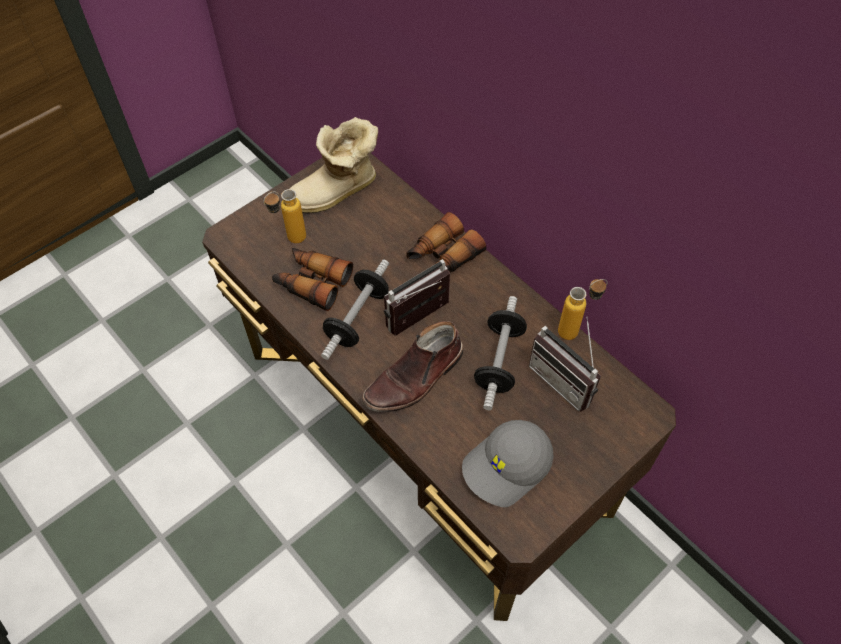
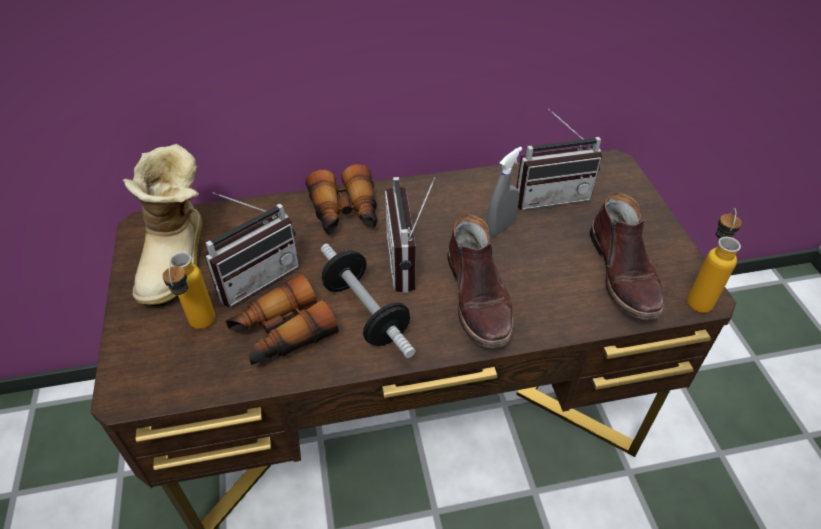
camera: 60 degrees left, 10 degrees down
grey cap [462,420,553,507] -> brown boot [590,192,664,320]
dumbbell [474,296,527,410] -> grey spray bottle [487,147,522,237]
bottle [558,279,608,340] -> bottle moved to [687,208,742,313]
none -> radio [203,192,299,307]

